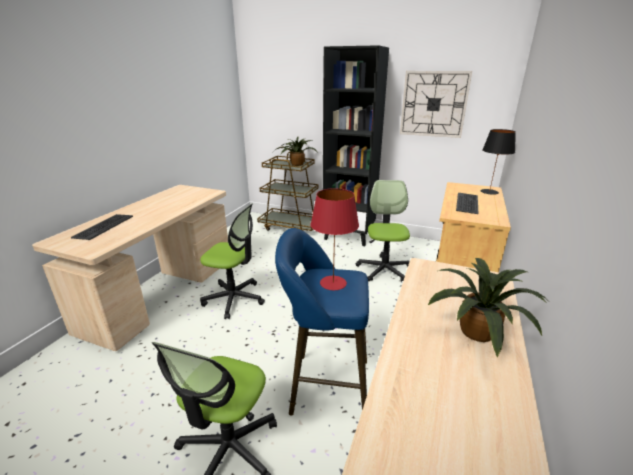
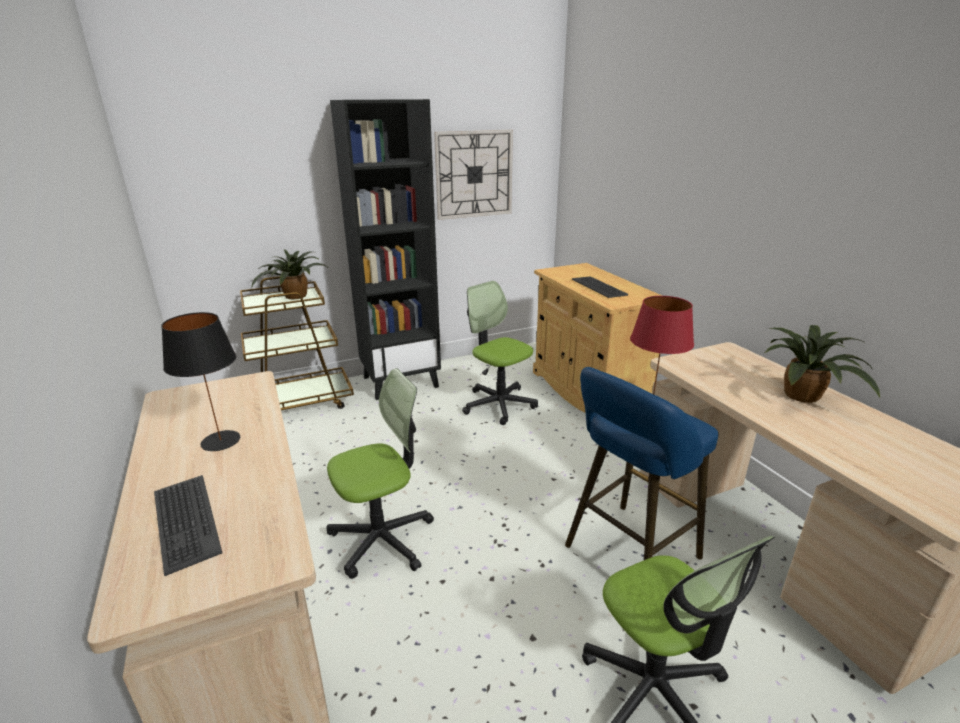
camera: 45 degrees left, 0 degrees up
black table lamp [480,129,516,195] -> black table lamp moved to [161,312,240,451]

